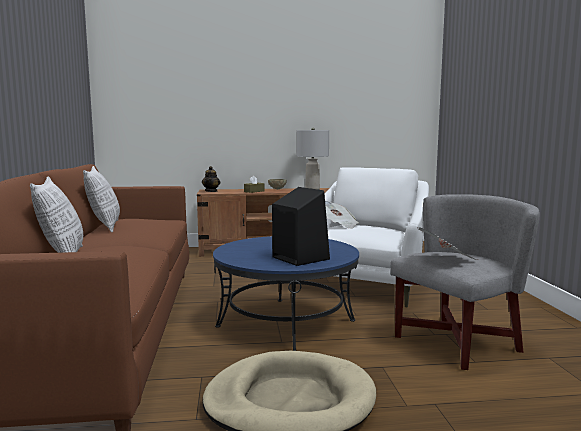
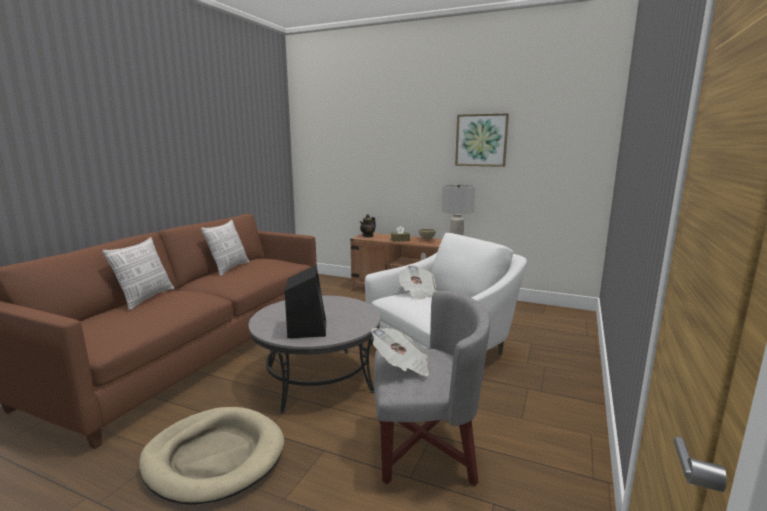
camera: 30 degrees right, 5 degrees up
blue coffee table [213,236,359,351] -> grey coffee table [249,295,381,413]
none -> picture [455,113,509,167]

